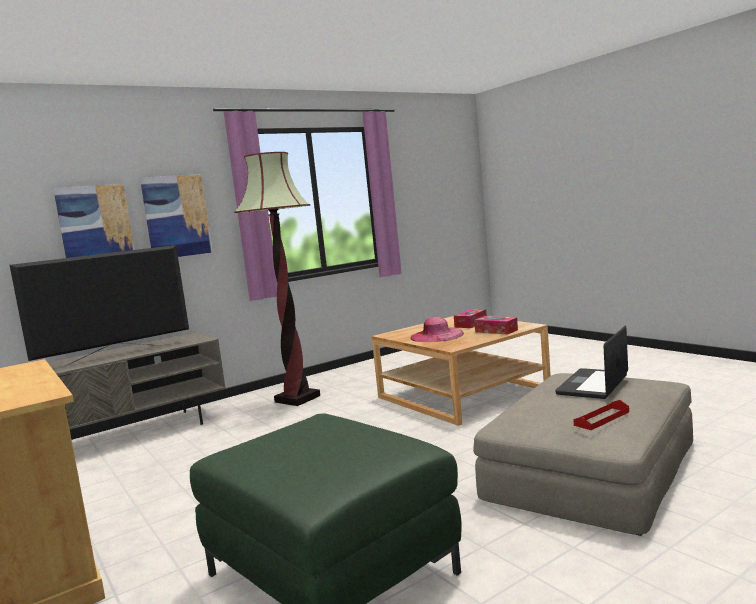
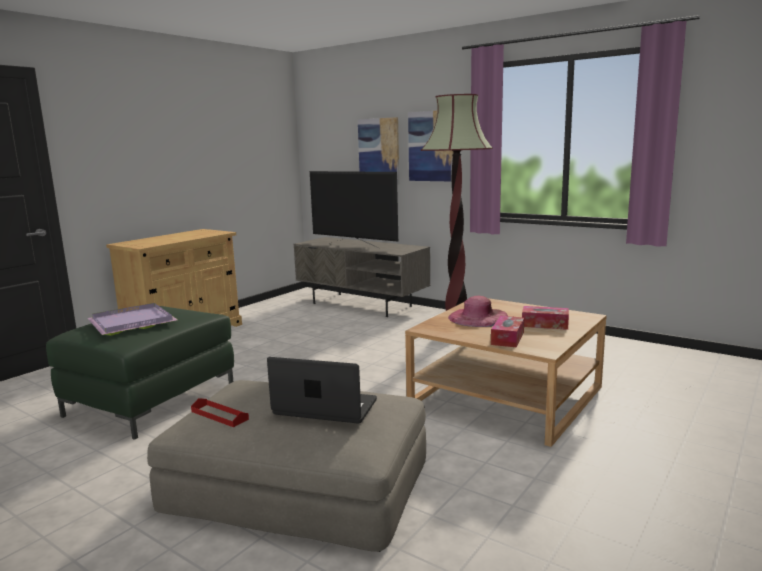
camera: 70 degrees right, 5 degrees up
none -> purple tray [87,303,178,336]

